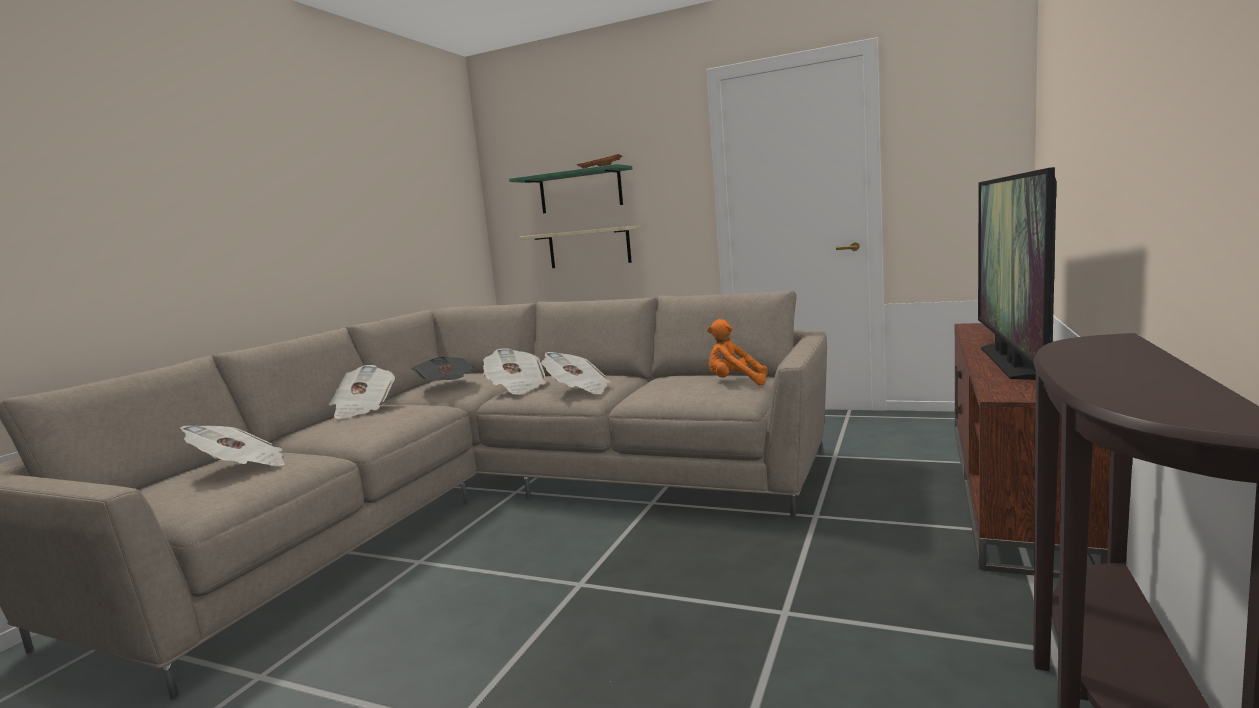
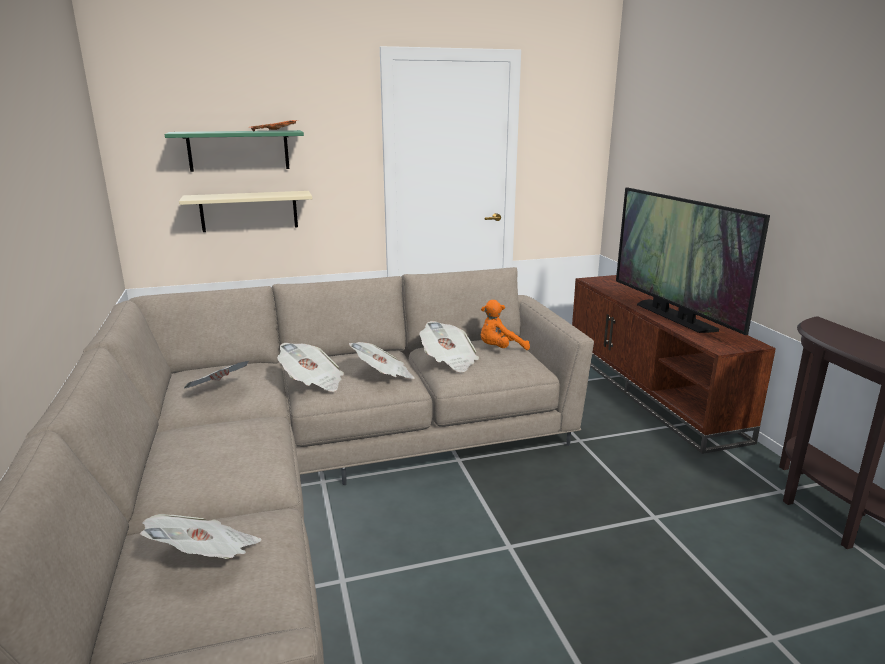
camera: 40 degrees left, 10 degrees up
newspaper [329,365,395,419] -> newspaper moved to [419,321,479,373]

